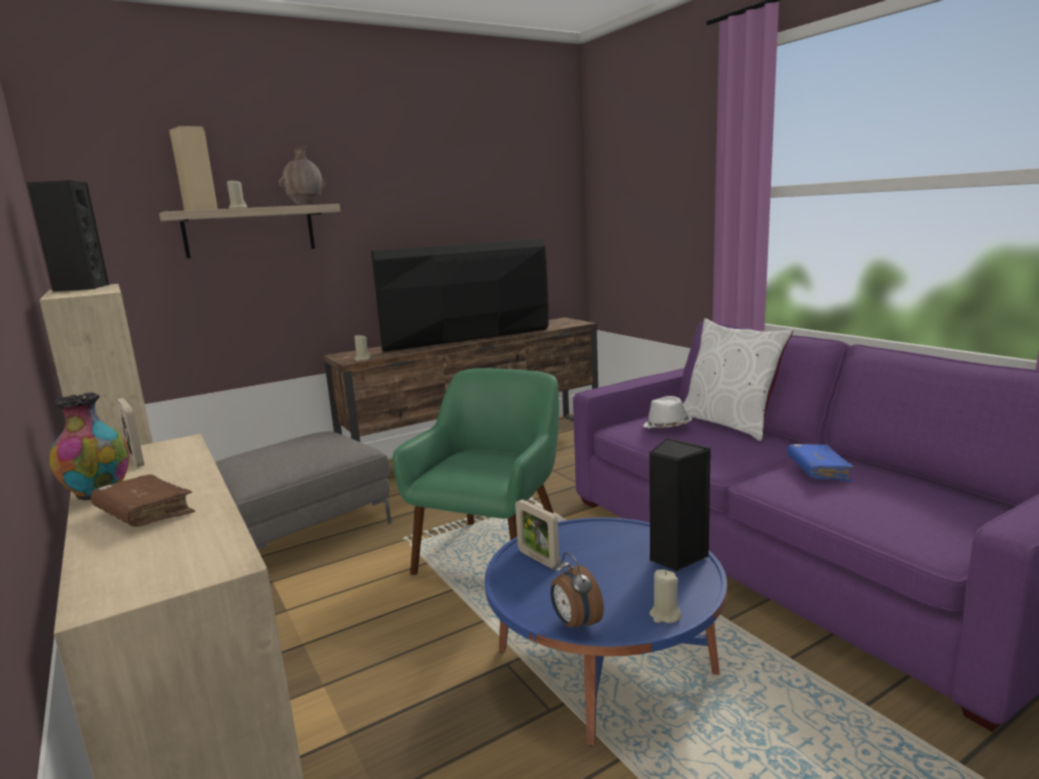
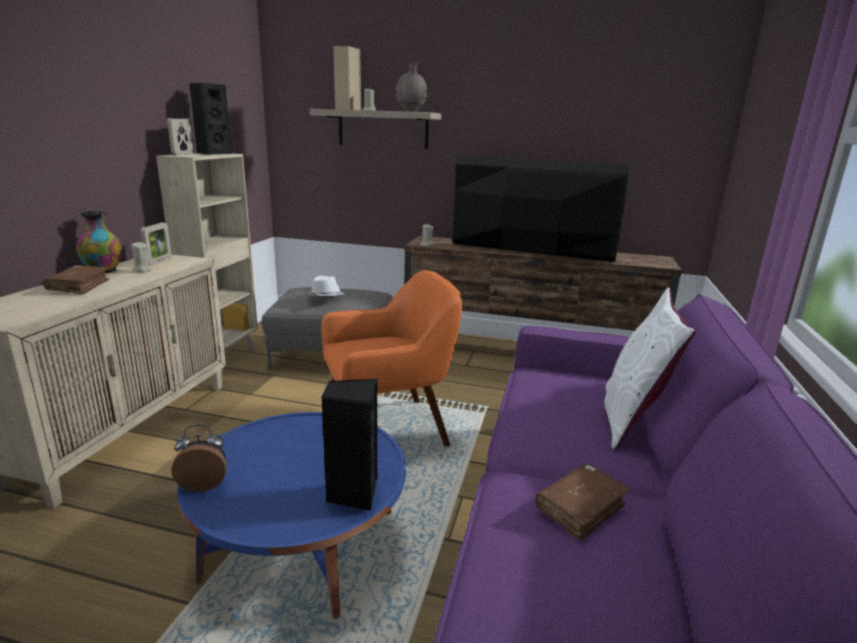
camera: 45 degrees right, 5 degrees up
green armchair [393,368,559,576] -> orange armchair [321,270,462,446]
picture frame [515,499,559,569] -> picture frame moved to [167,118,193,155]
alarm clock [550,552,604,633] -> alarm clock turned 60 degrees clockwise [171,425,227,492]
white hat [643,396,692,429] -> white hat moved to [308,276,345,296]
beige candle [650,569,681,623] -> beige candle moved to [132,242,152,272]
blue book [787,444,855,482] -> brown book [536,463,630,541]

